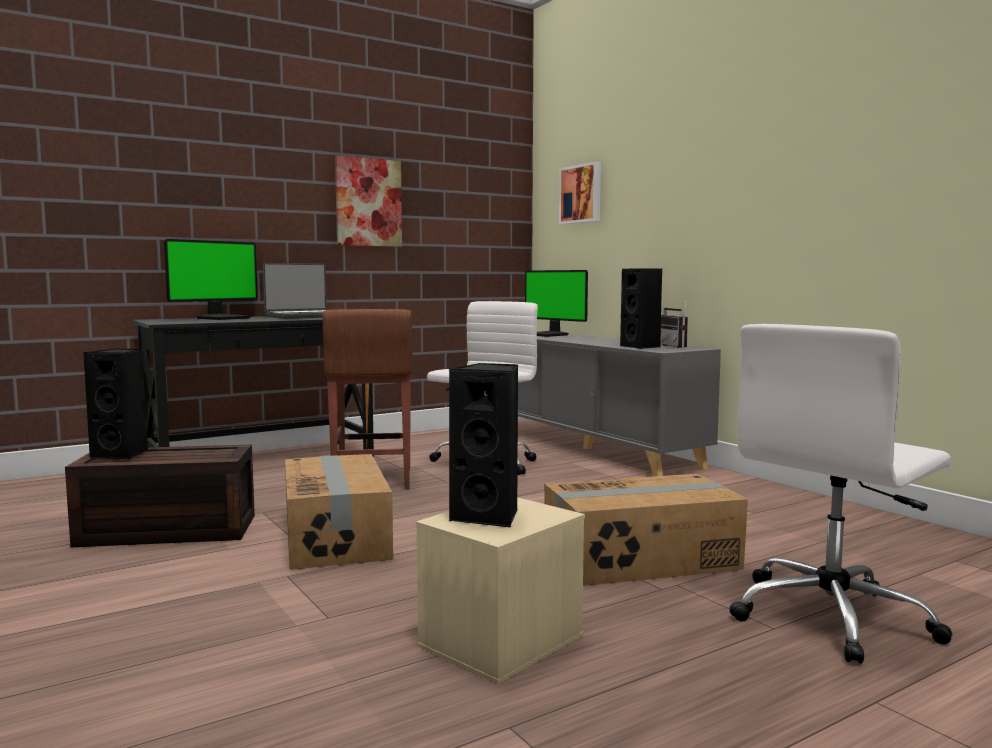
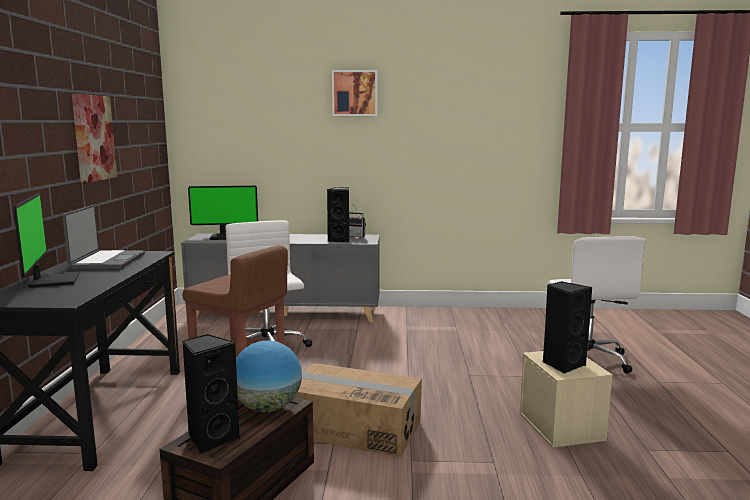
camera: 55 degrees left, 5 degrees up
cardboard box [544,474,748,586] -> none
picture [559,162,601,224] -> picture moved to [332,70,377,116]
none -> globe [236,340,302,412]

